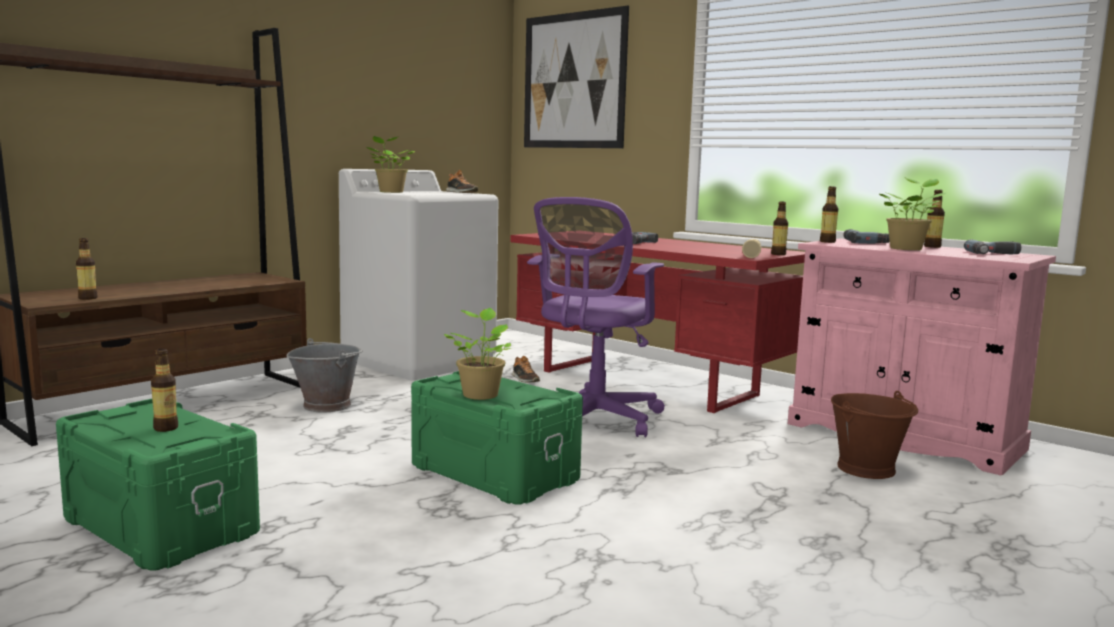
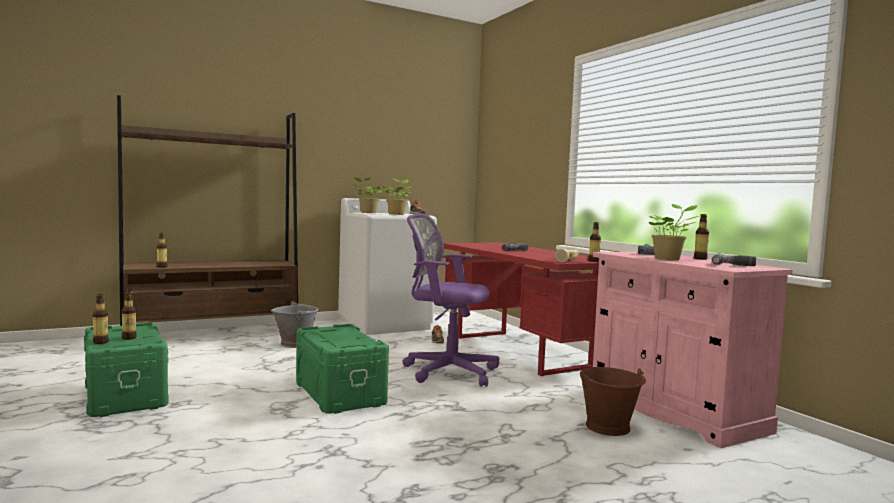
camera: 20 degrees right, 5 degrees down
potted plant [444,308,511,400] -> potted plant moved to [382,178,413,215]
picture [524,6,629,148] -> none
purple office chair [527,197,665,437] -> purple office chair turned 60 degrees clockwise [403,213,500,387]
bottle [820,186,838,243] -> bottle moved to [93,294,109,344]

